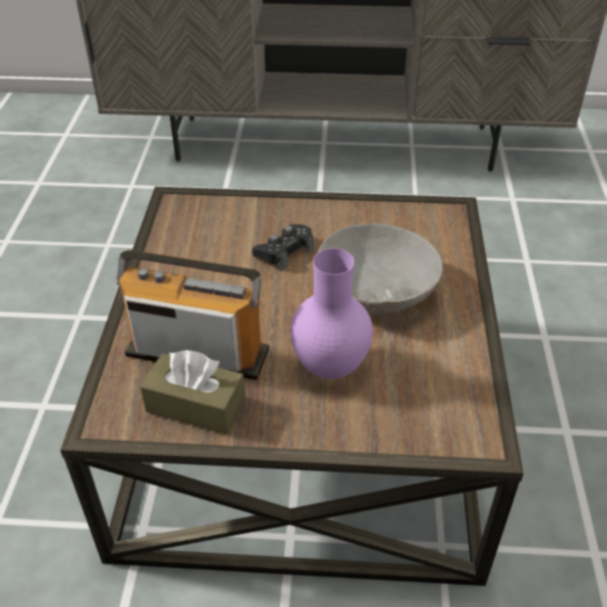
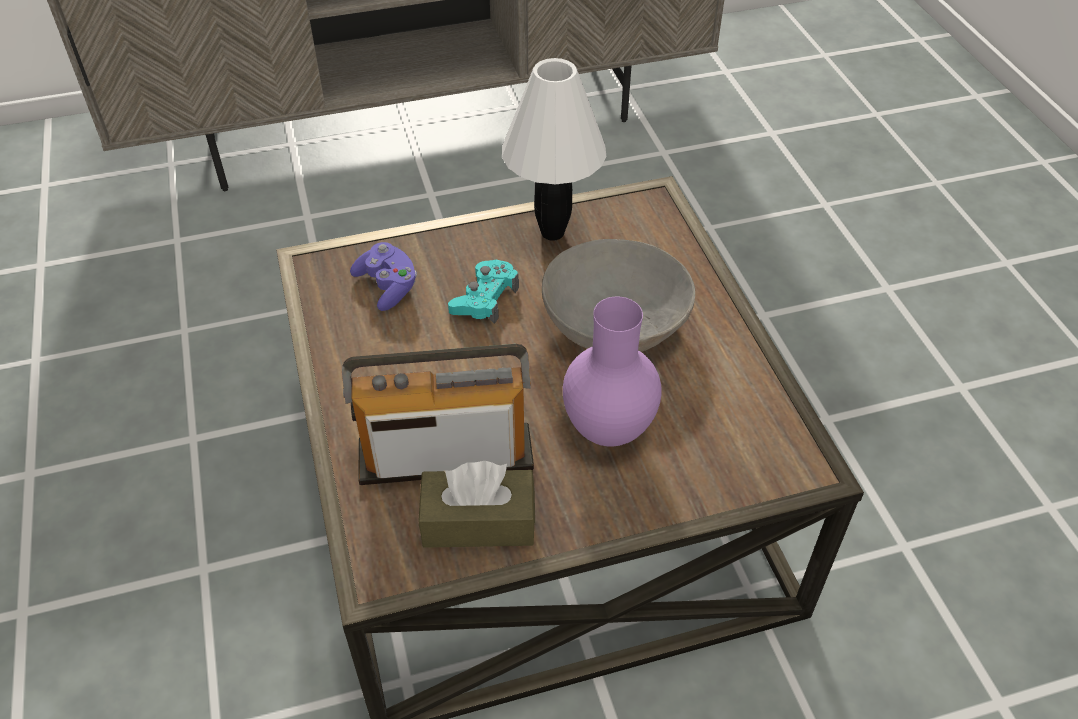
camera: 20 degrees left, 5 degrees up
black game controller [252,224,314,270] -> turquoise game controller [448,259,519,324]
none -> purple game controller [350,242,417,311]
none -> white table lamp [502,58,606,241]

